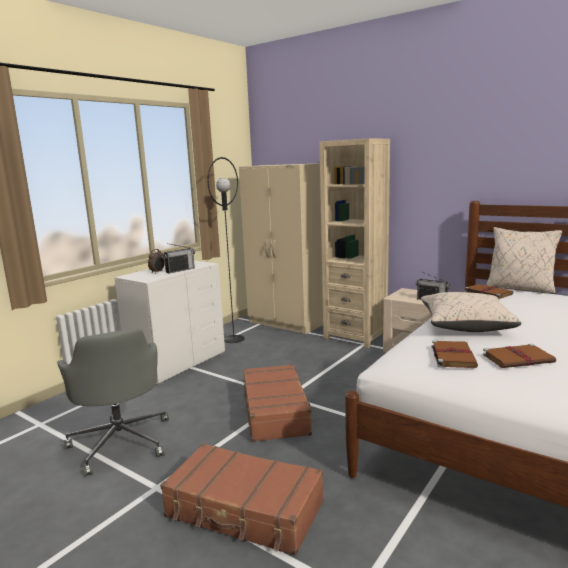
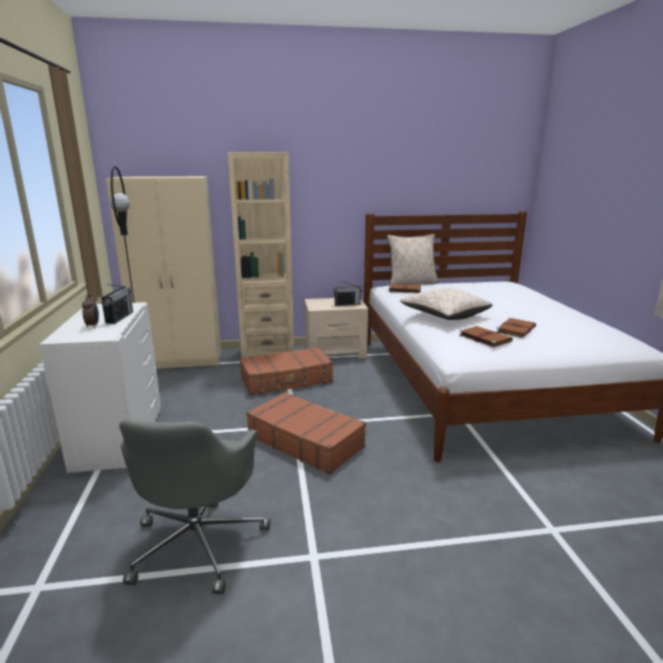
camera: 45 degrees left, 5 degrees up
grey office chair [57,328,169,476] -> grey office chair turned 75 degrees clockwise [119,419,270,594]
brown suitcase [160,443,324,556] -> brown suitcase moved to [240,347,333,396]

